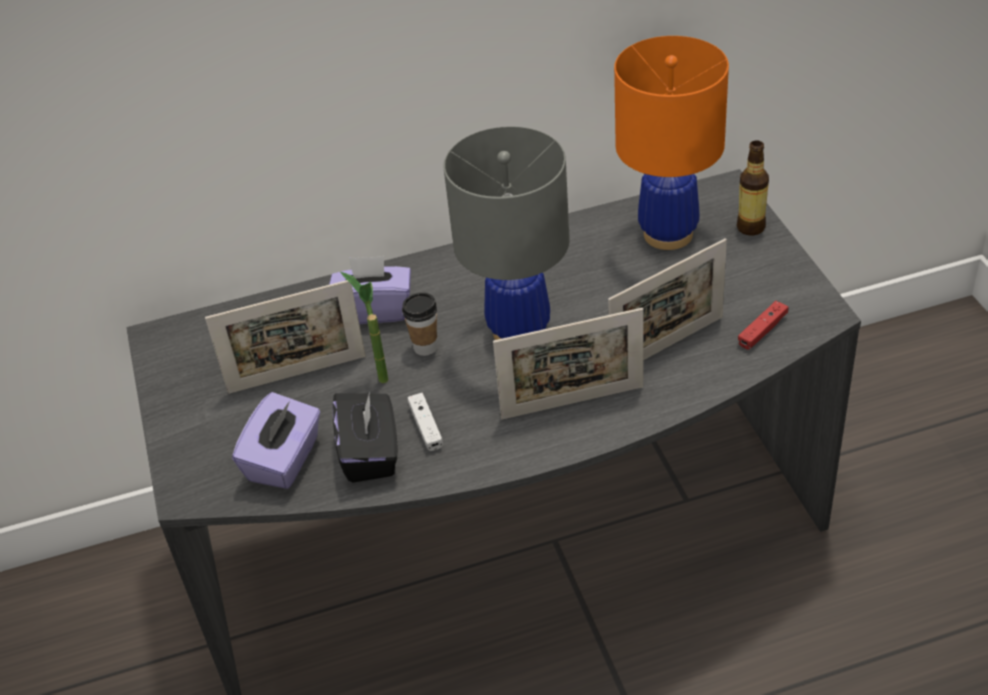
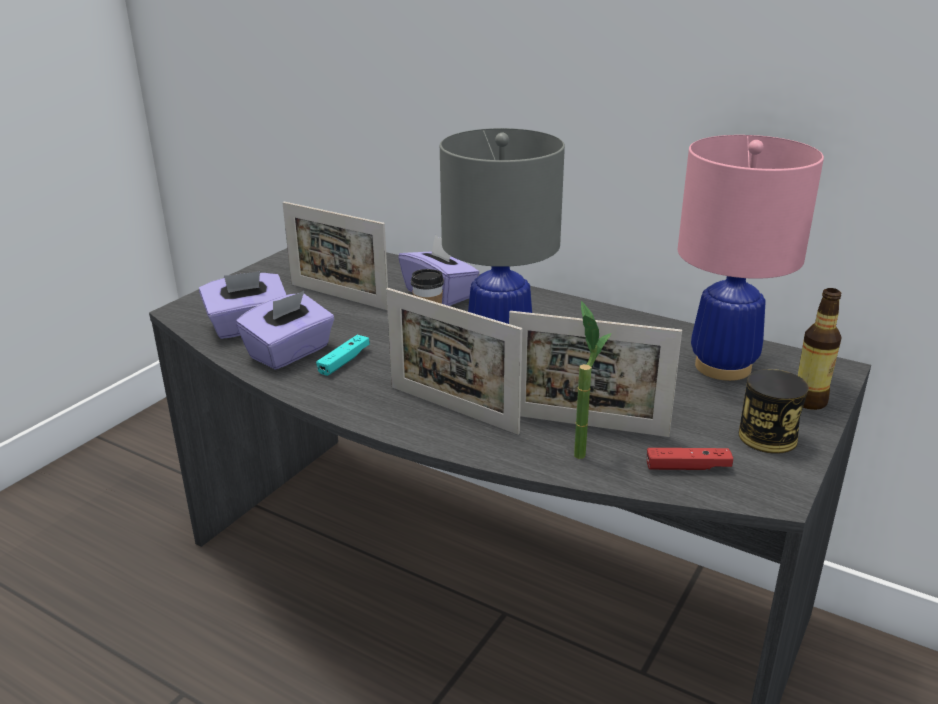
camera: 45 degrees right, 15 degrees down
black tissue box [333,392,398,483] -> purple tissue box [236,291,334,370]
potted plant [341,272,388,383] -> potted plant moved to [574,301,611,459]
white game controller [408,393,443,451] -> turquoise game controller [316,334,370,376]
orange table lamp [614,36,729,250] -> pink table lamp [677,135,824,381]
none -> can [739,369,809,454]

